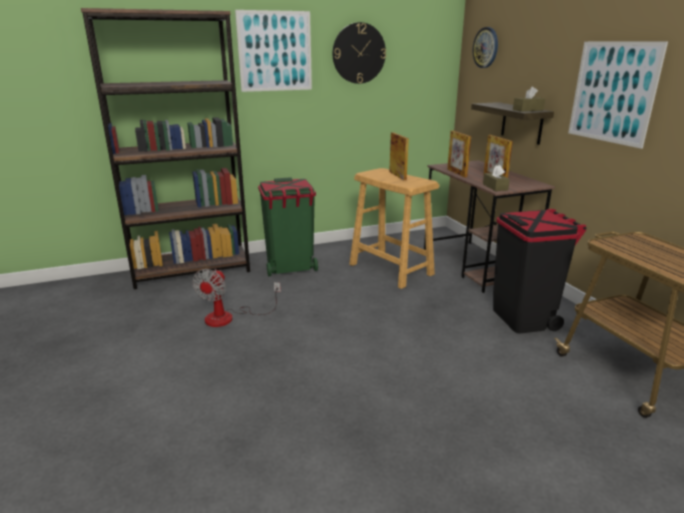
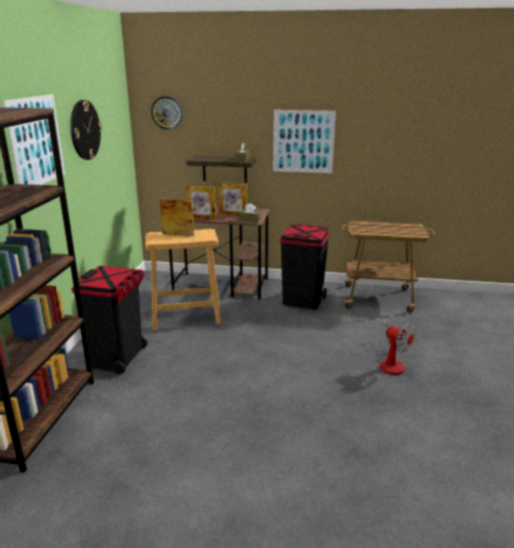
camera: 60 degrees left, 0 degrees up
fan [192,269,281,327] -> fan moved to [376,319,416,375]
green trash can [258,177,318,276] -> black trash can [72,266,148,374]

